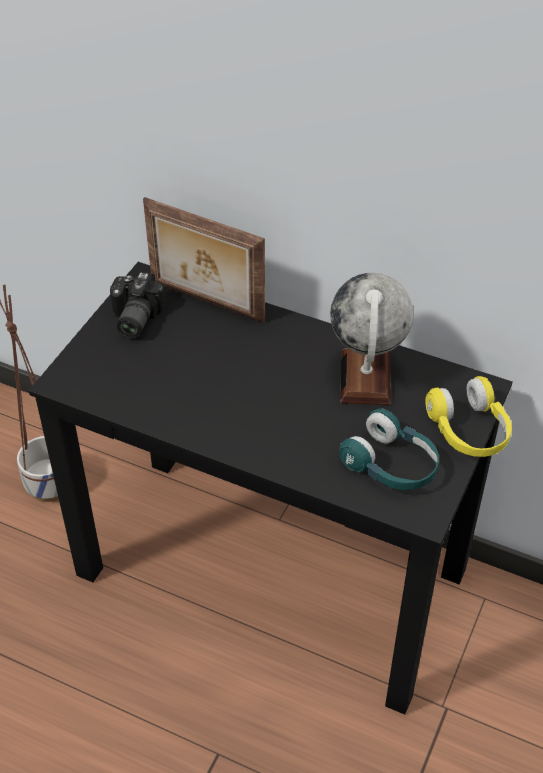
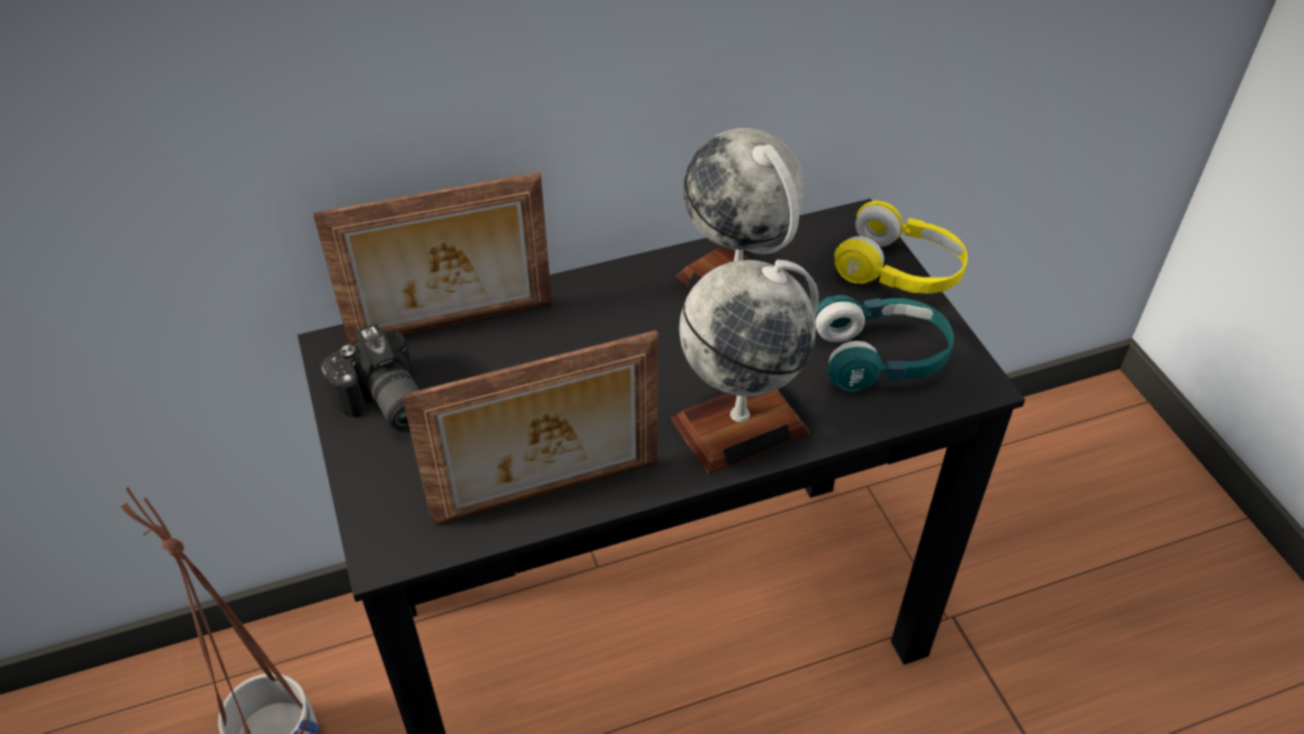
camera: 45 degrees left, 0 degrees up
none -> picture frame [402,330,658,526]
none -> globe [671,260,819,475]

